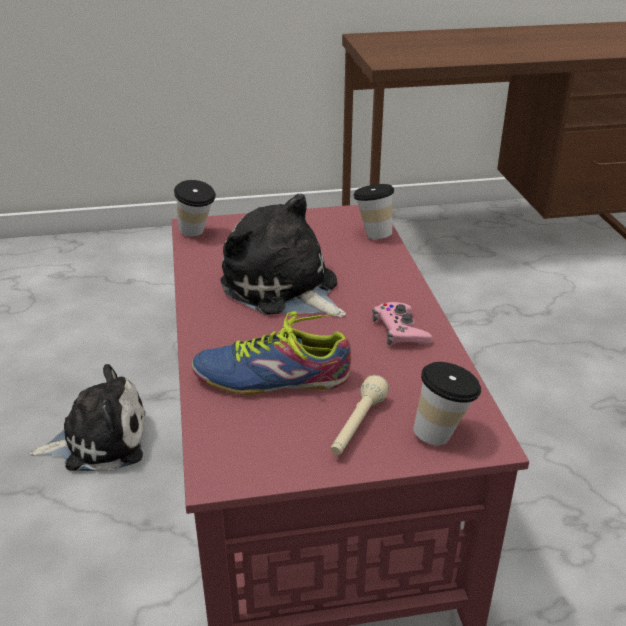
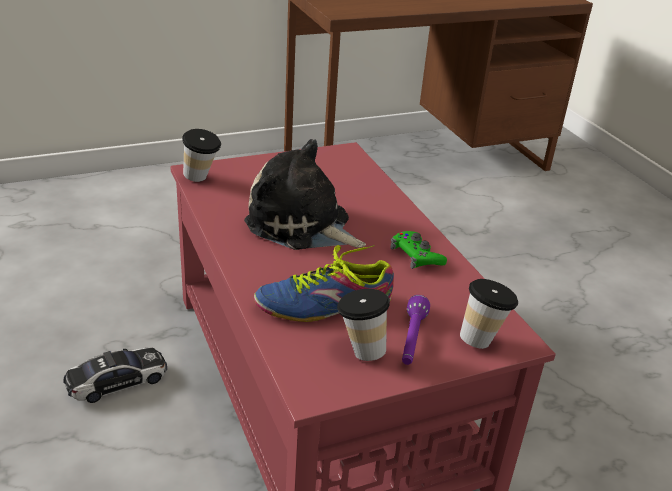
camera: 15 degrees left, 0 degrees up
plush toy [30,364,145,472] -> toy car [64,347,167,403]
beige flashlight [331,375,389,455] -> purple flashlight [402,295,430,365]
cup [353,184,394,239] -> cup moved to [337,289,390,361]
pink game controller [372,302,432,345] -> green game controller [391,231,447,269]

